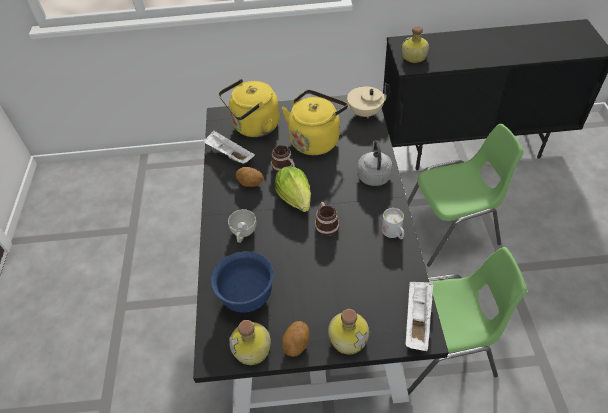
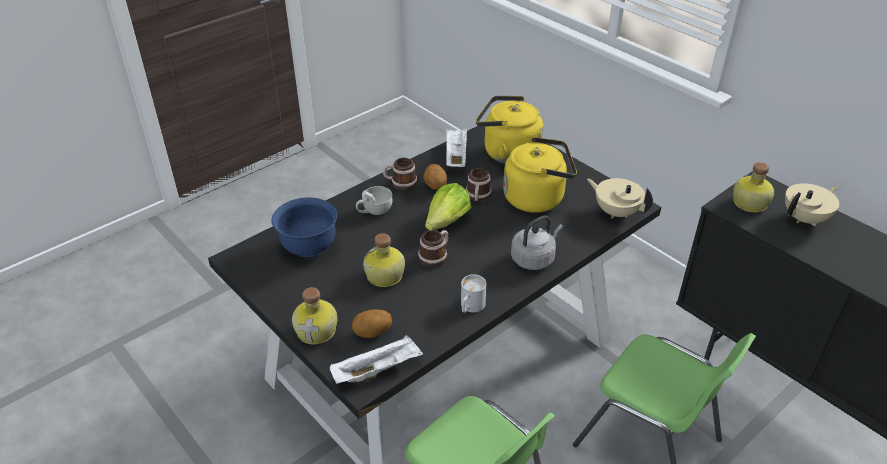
camera: 50 degrees right, 10 degrees down
bottle [229,320,271,365] -> bottle moved to [363,233,405,287]
potato [282,321,310,357] -> potato moved to [352,309,392,338]
none -> mug [383,158,417,190]
none -> beige teapot [785,183,839,226]

